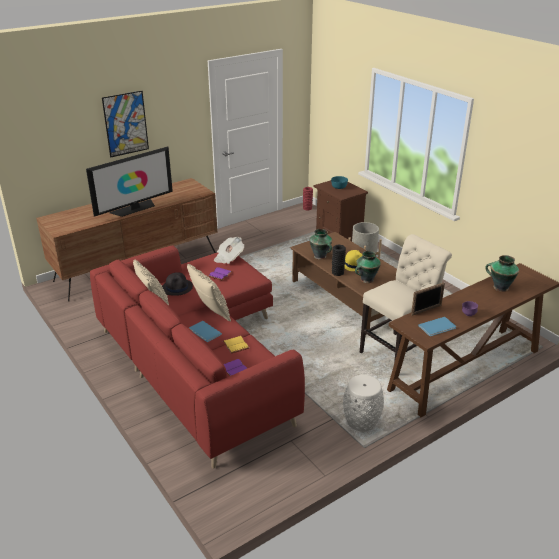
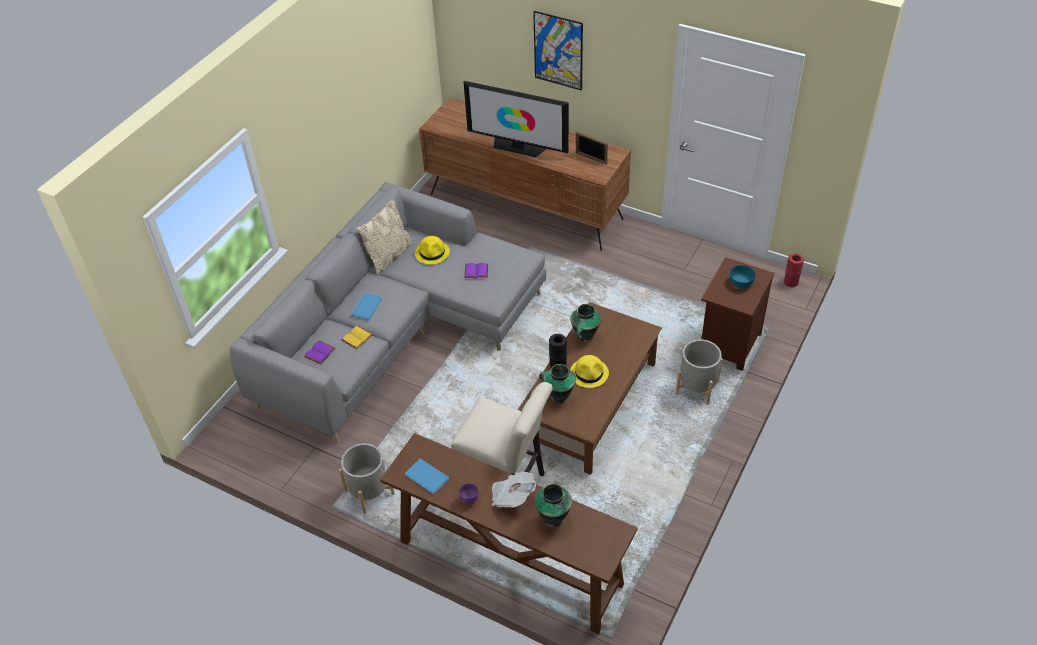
camera: 65 degrees right, 15 degrees up
red sofa [90,246,305,469] -> grey sofa [230,182,546,444]
black hat [162,272,193,296] -> yellow hat [415,236,450,264]
beige pillow [187,264,231,321] -> none
newspaper [214,237,244,264] -> newspaper moved to [492,471,536,508]
white stool [343,375,384,431] -> grey planter [339,443,395,514]
picture frame [411,282,445,316] -> picture frame moved to [576,131,608,165]

